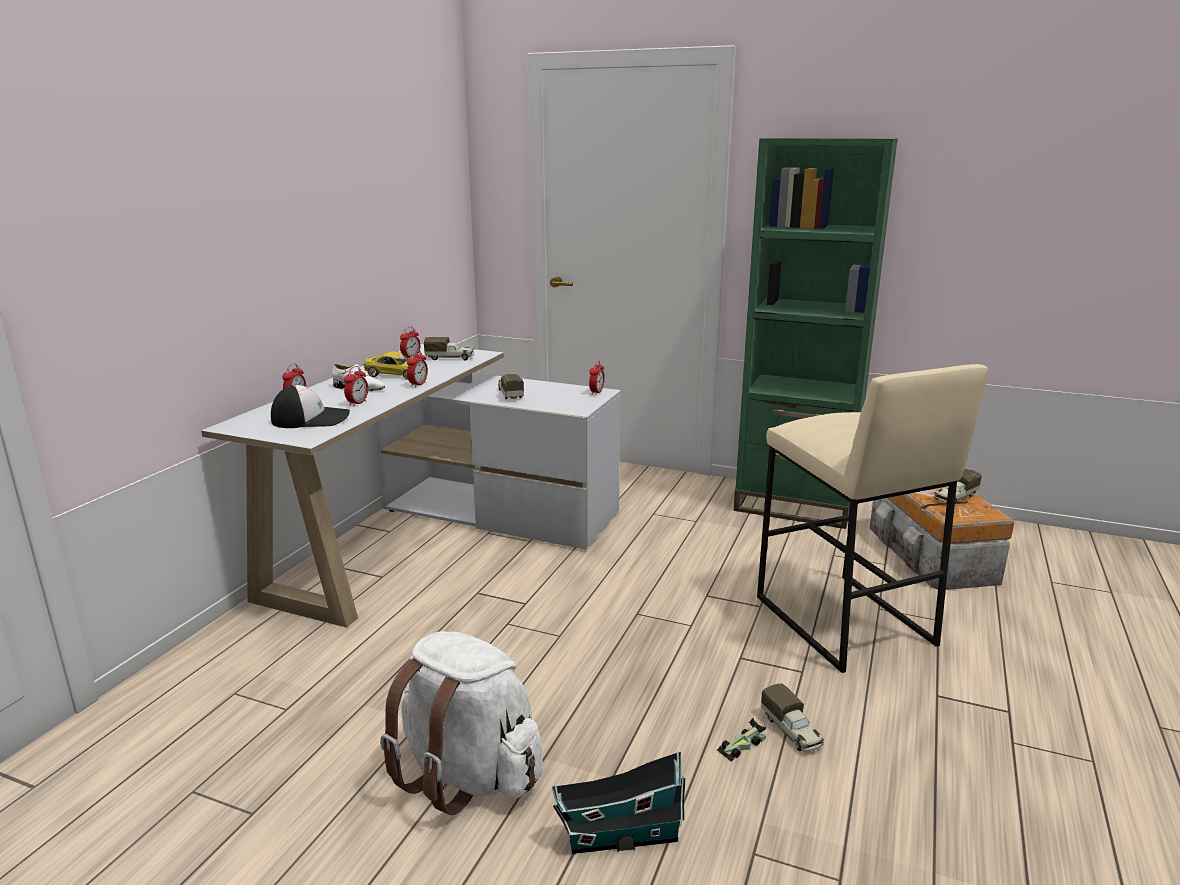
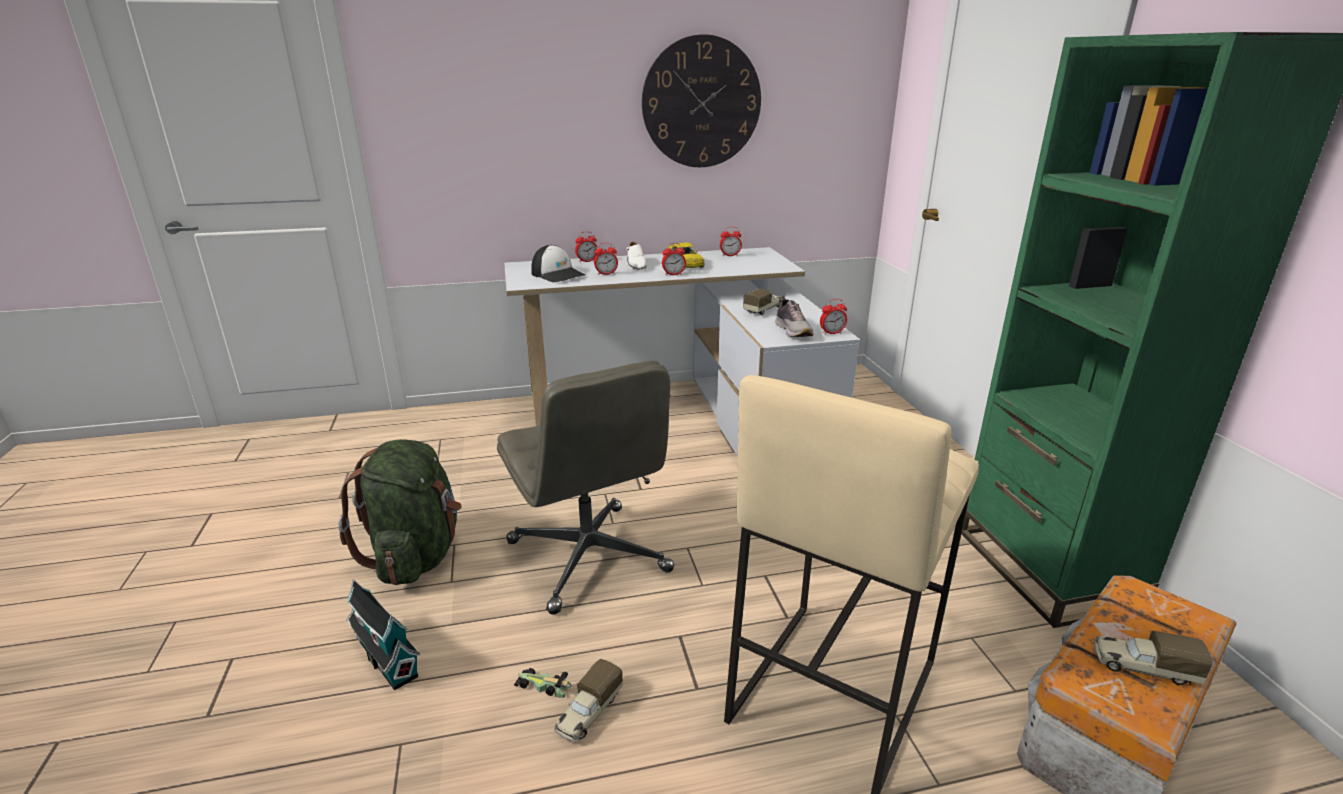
camera: 55 degrees right, 5 degrees up
white backpack [380,631,543,815] -> green backpack [338,439,462,585]
toy truck [424,337,474,360] -> none
none -> grey office chair [497,360,674,615]
none -> wall clock [642,34,761,167]
none -> shoe [775,296,813,337]

